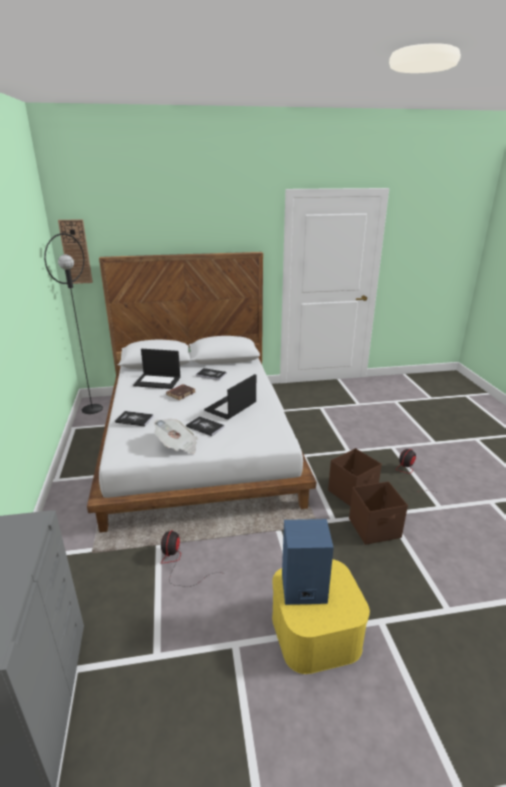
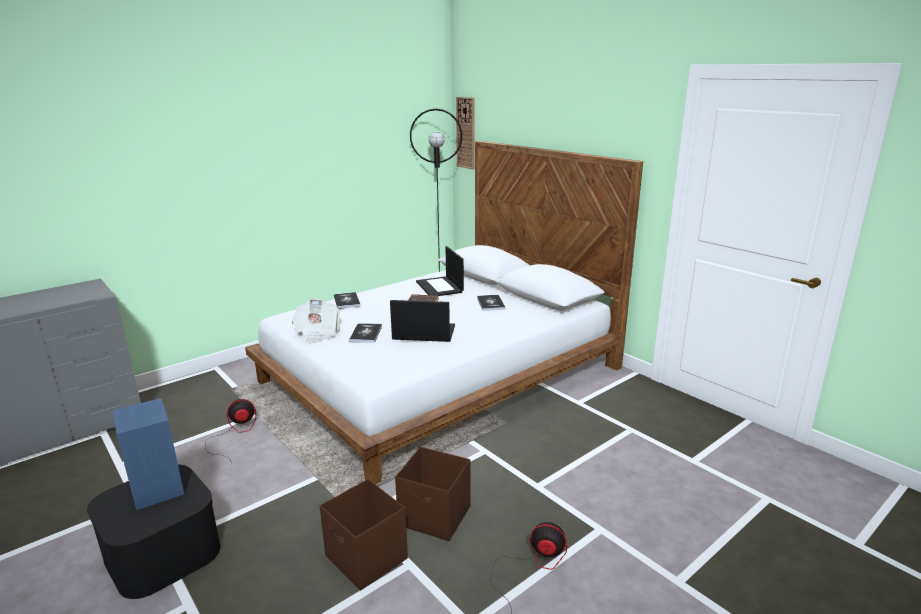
camera: 60 degrees right, 5 degrees down
yellow storage box [272,559,370,674] -> black storage box [87,464,221,599]

